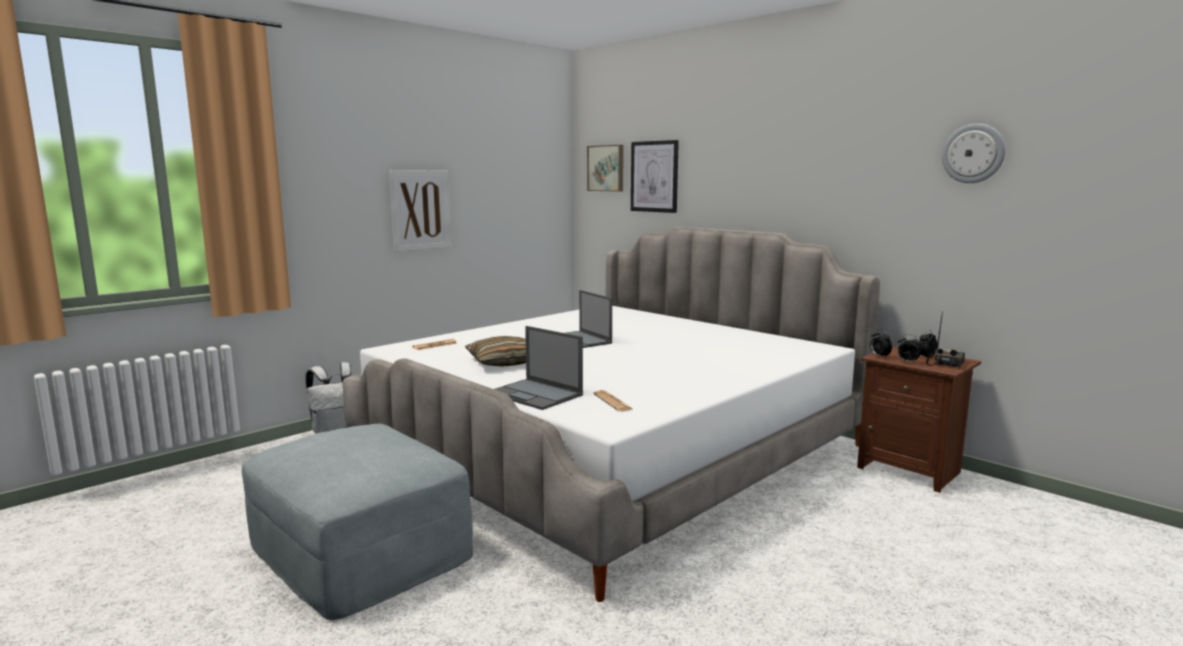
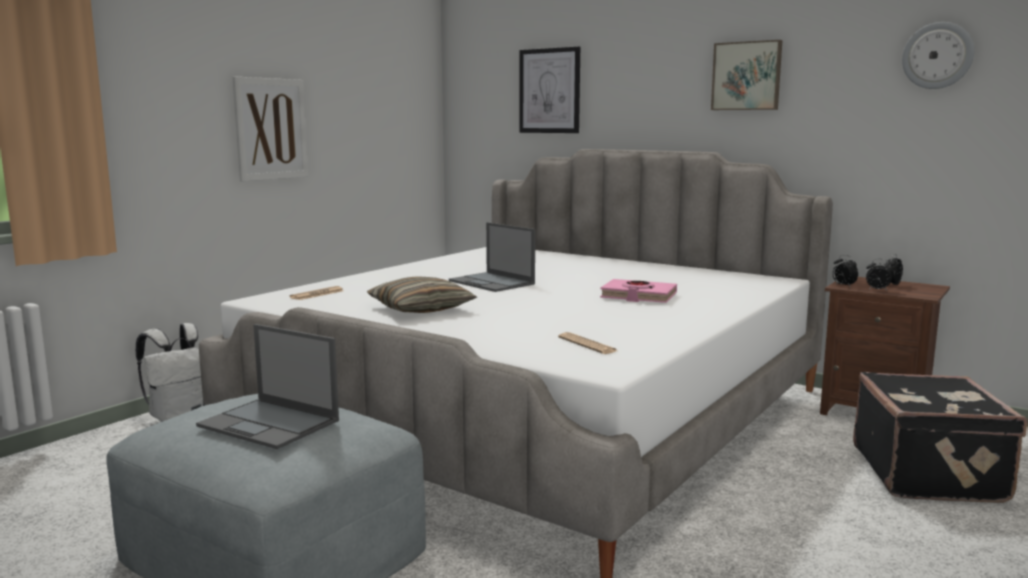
camera: 10 degrees left, 0 degrees up
laptop [495,326,583,410] -> laptop moved to [196,324,339,449]
picture [587,145,623,192] -> picture moved to [711,40,783,110]
radio [926,311,965,368] -> none
none -> pink book [600,279,677,303]
none -> black suitcase [853,372,1027,503]

